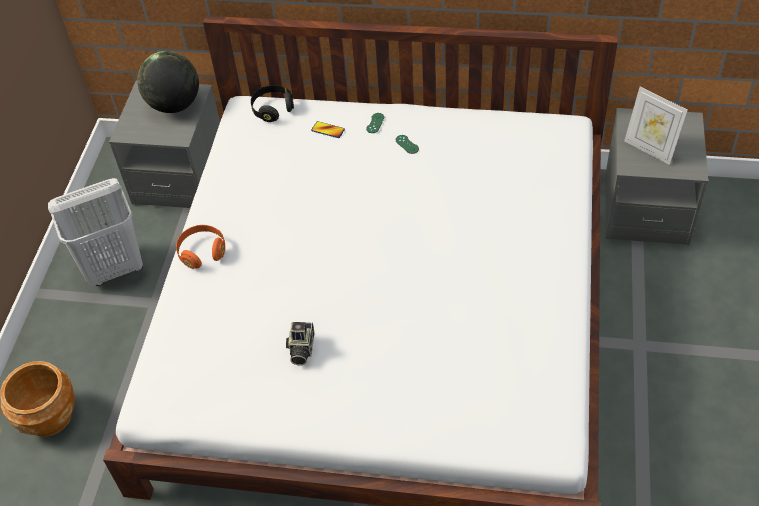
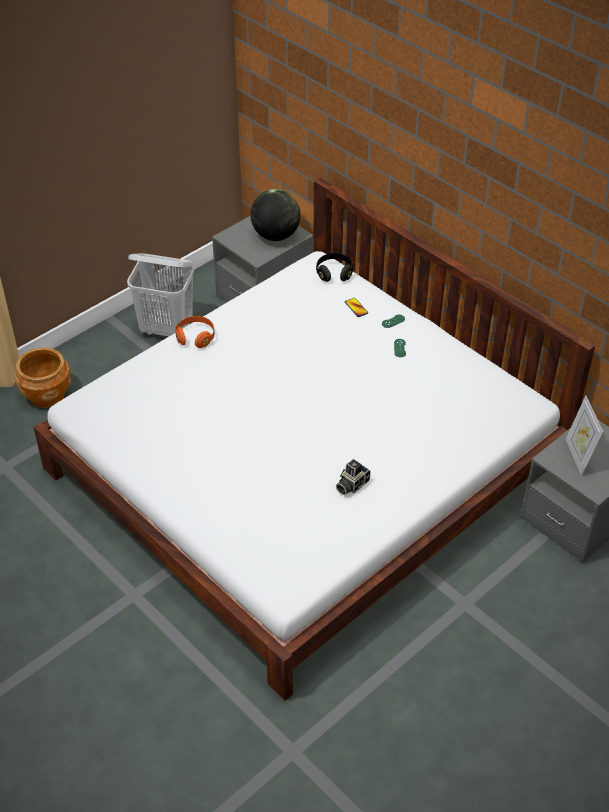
camera: 35 degrees right, 5 degrees down
camera [286,322,314,365] -> camera moved to [336,459,371,495]

